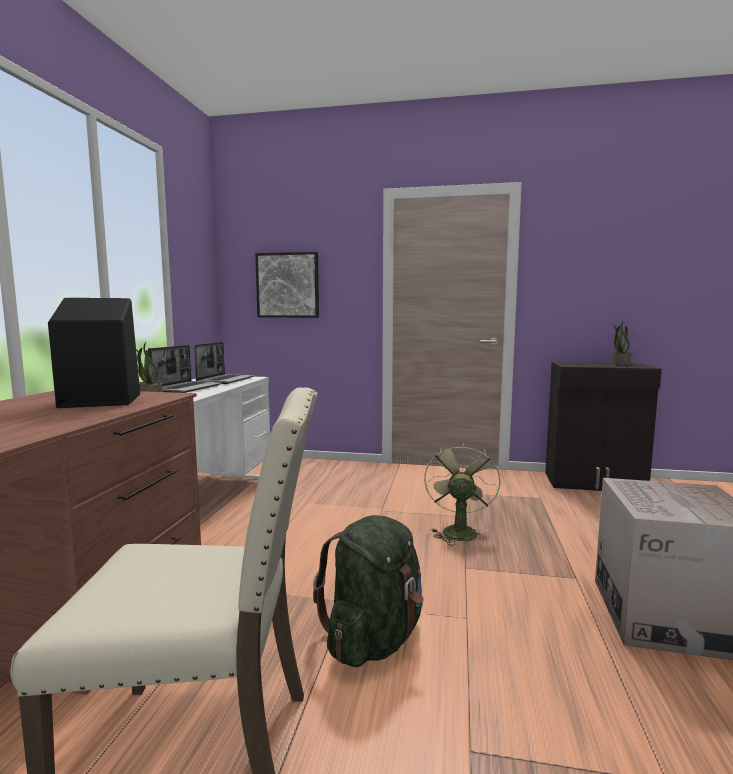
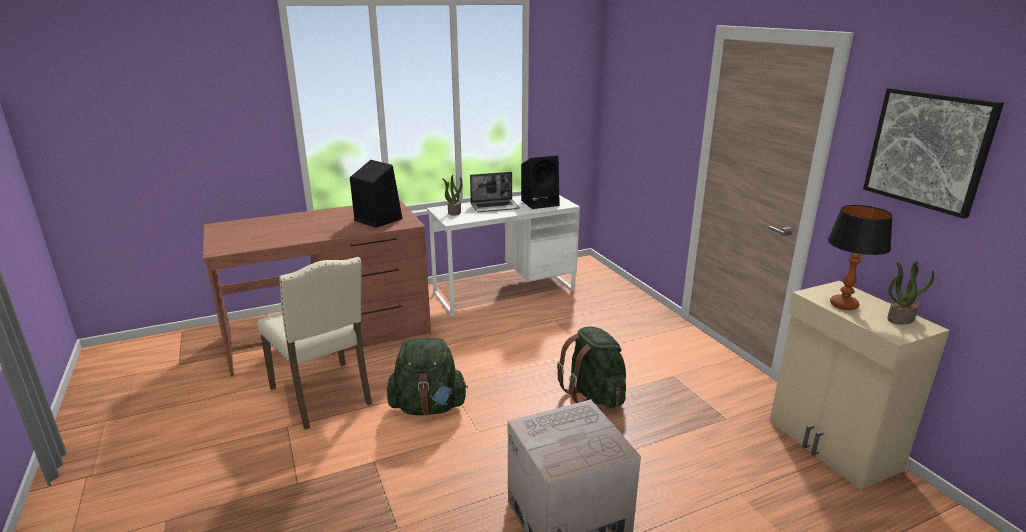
camera: 55 degrees right, 15 degrees up
laptop [194,342,255,384] -> black speaker [521,156,560,209]
picture [255,252,319,318] -> picture moved to [863,88,1004,219]
green fan [424,442,500,546] -> green backpack [557,327,626,408]
black cabinet [545,362,662,491] -> beige cabinet [770,281,950,490]
none -> table lamp [828,205,893,310]

